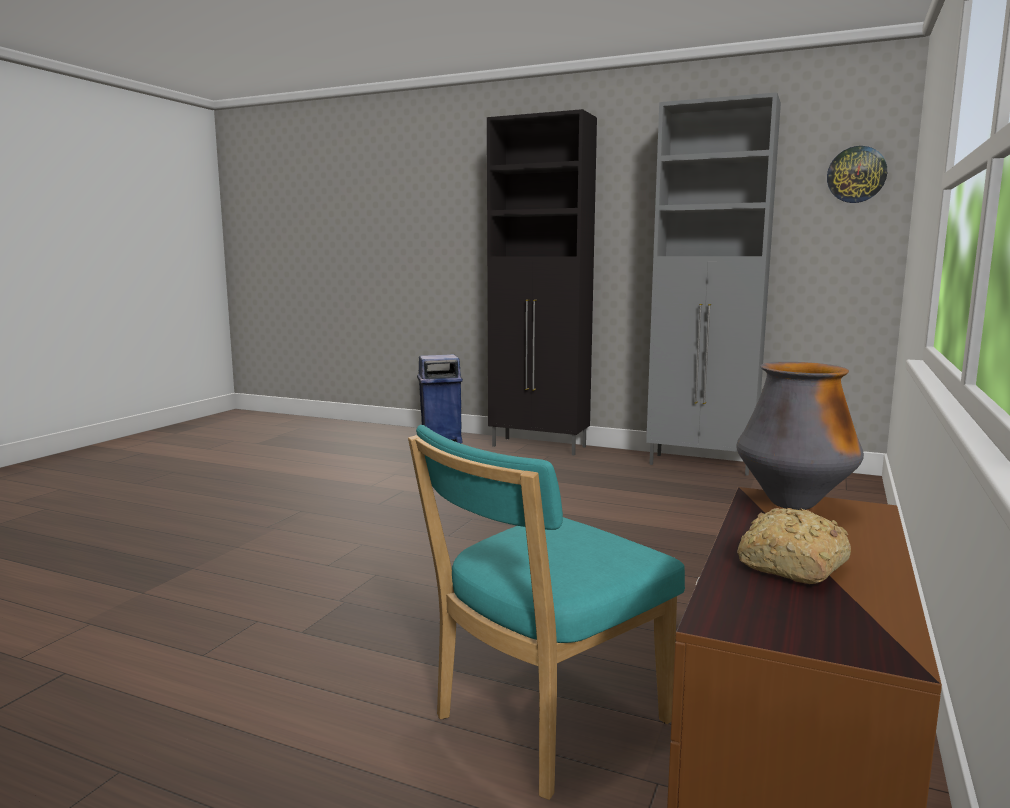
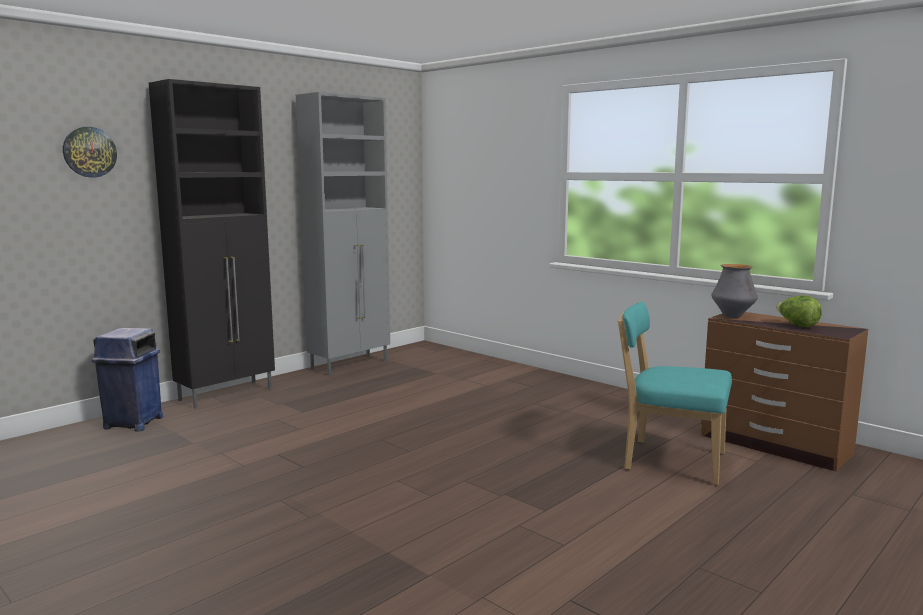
camera: 70 degrees left, 0 degrees up
turquoise chair [408,425,685,800] -> turquoise chair turned 135 degrees clockwise [618,302,732,485]
bread [737,508,851,584] -> lettuce [776,295,822,327]
wall clock [827,146,887,203] -> wall clock moved to [63,127,117,178]

